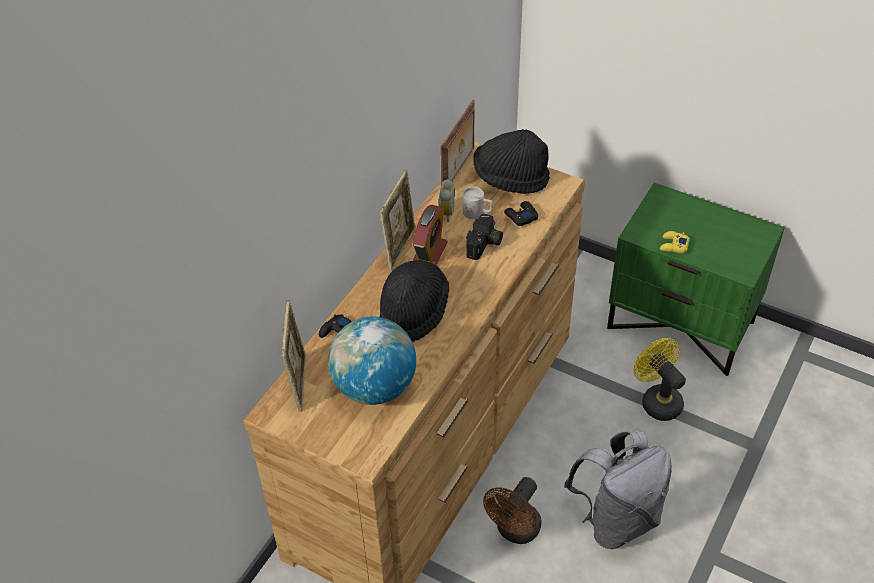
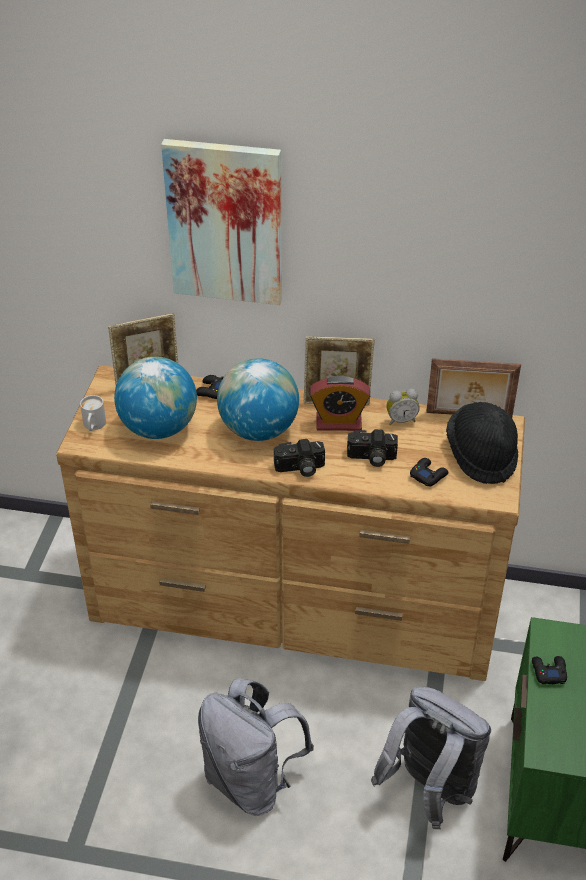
camera: 70 degrees right, 5 degrees down
black hat [380,260,449,342] -> globe [217,358,299,441]
white mug [463,187,493,219] -> white mug moved to [80,395,106,431]
brown fan [483,477,542,544] -> none
yellow fan [634,338,686,421] -> grey backpack [371,686,491,829]
yellow game controller [660,231,690,254] -> black game controller [532,656,567,684]
none -> picture [161,139,282,305]
none -> camera [274,439,325,477]

